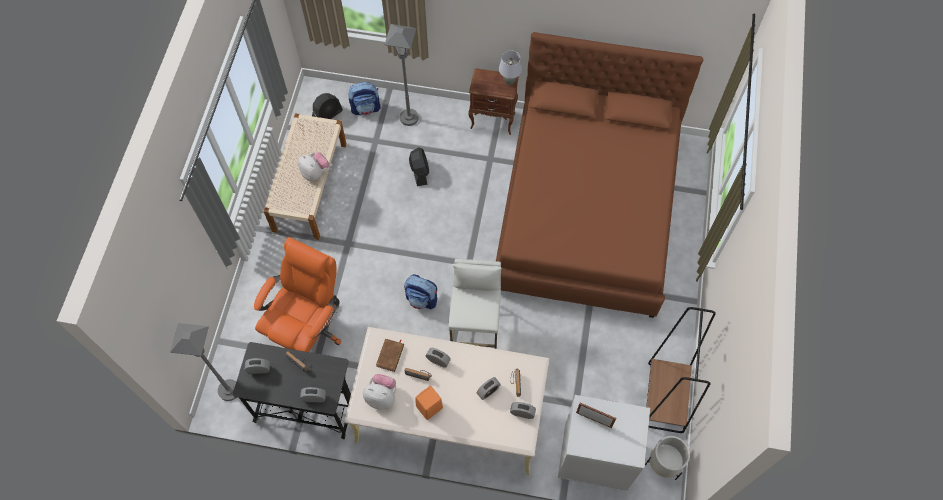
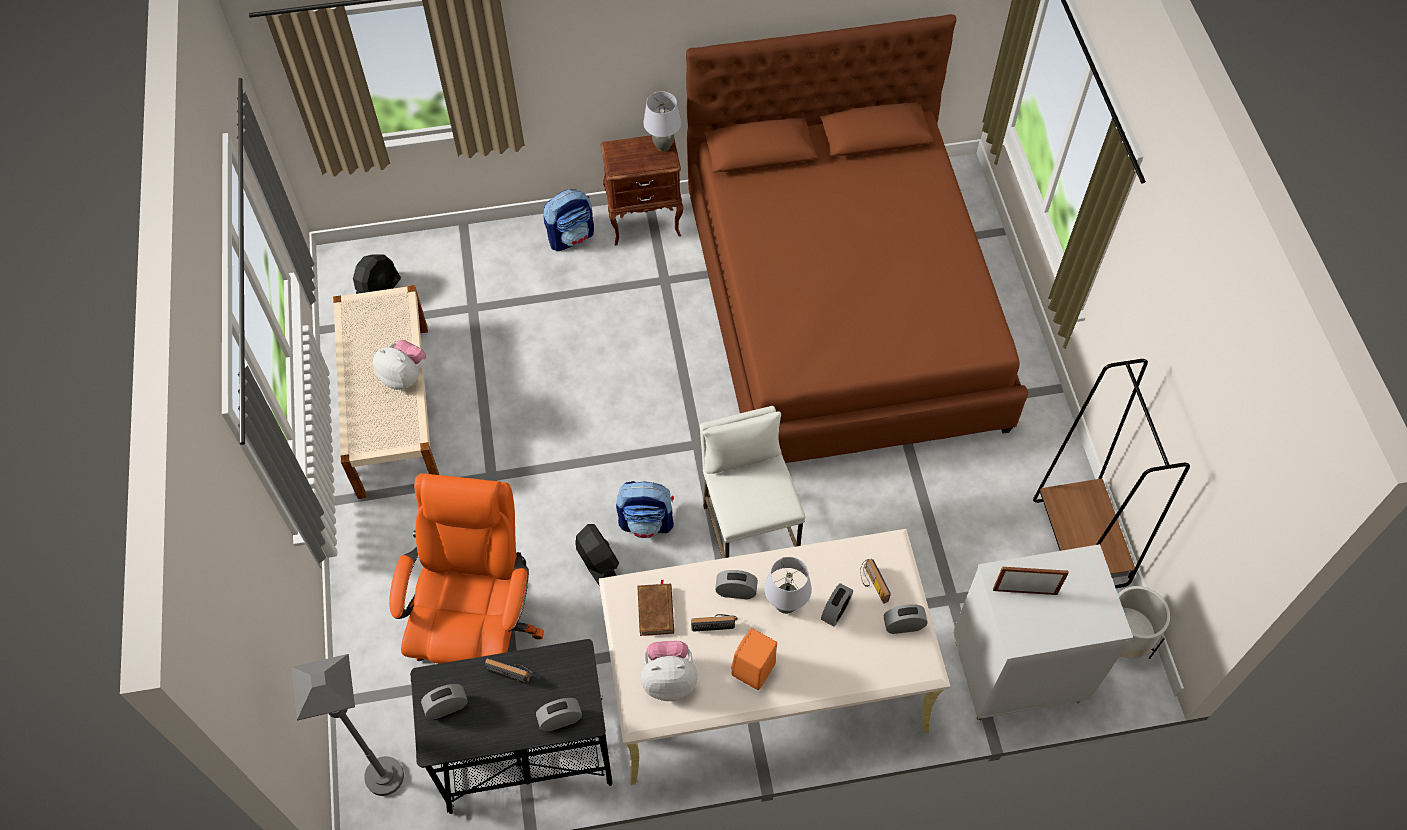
camera: 20 degrees left, 5 degrees down
backpack [348,82,381,116] -> backpack moved to [543,189,594,251]
grey floor lamp [384,24,419,126] -> none
black fan [409,147,429,186] -> black fan moved to [575,524,619,585]
none -> grey table lamp [764,557,812,614]

